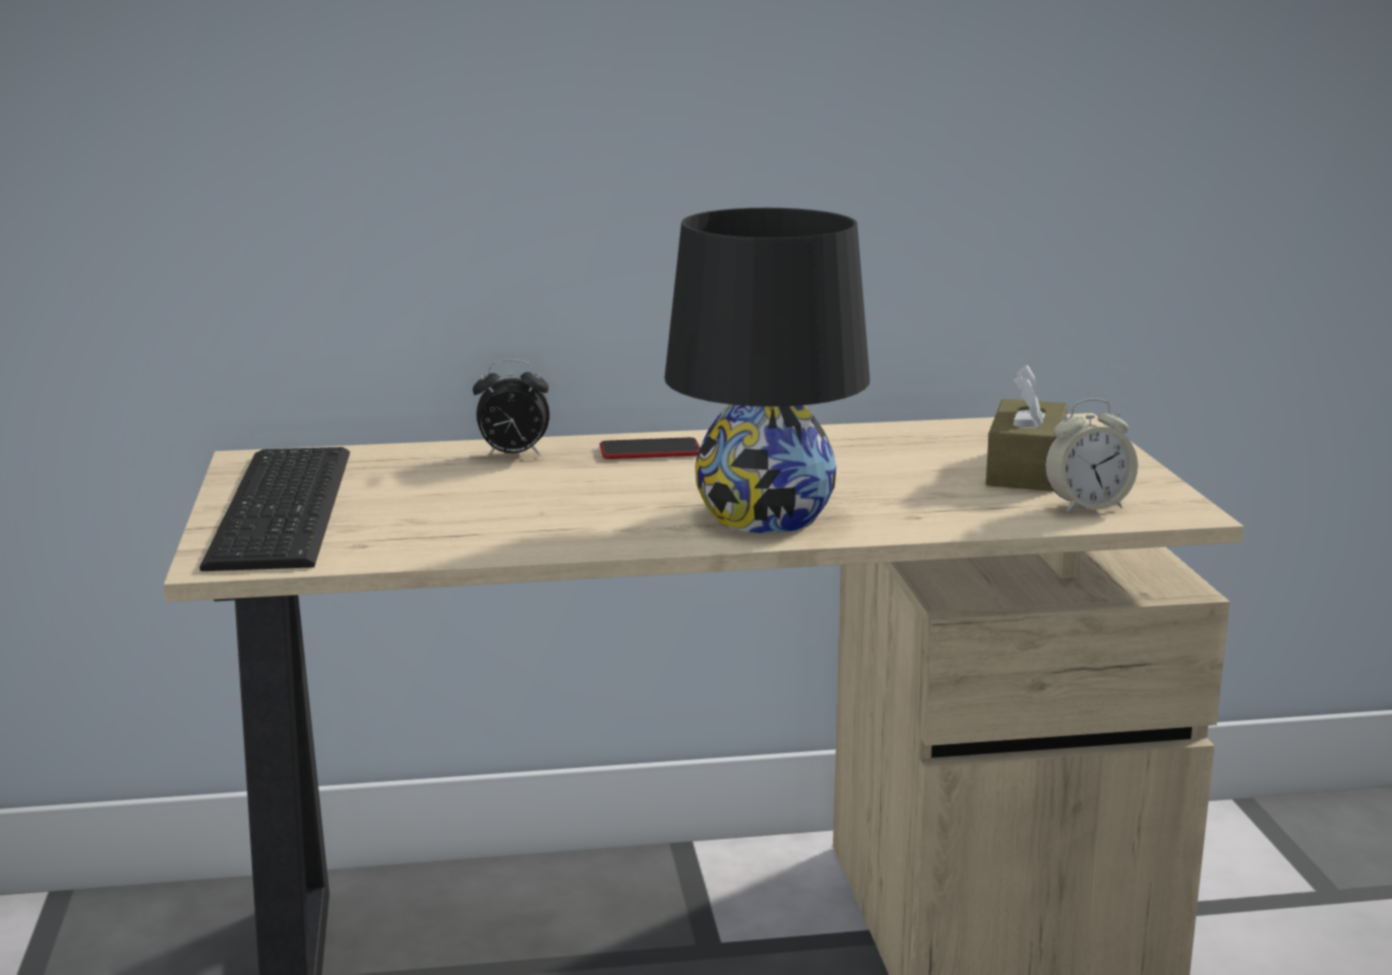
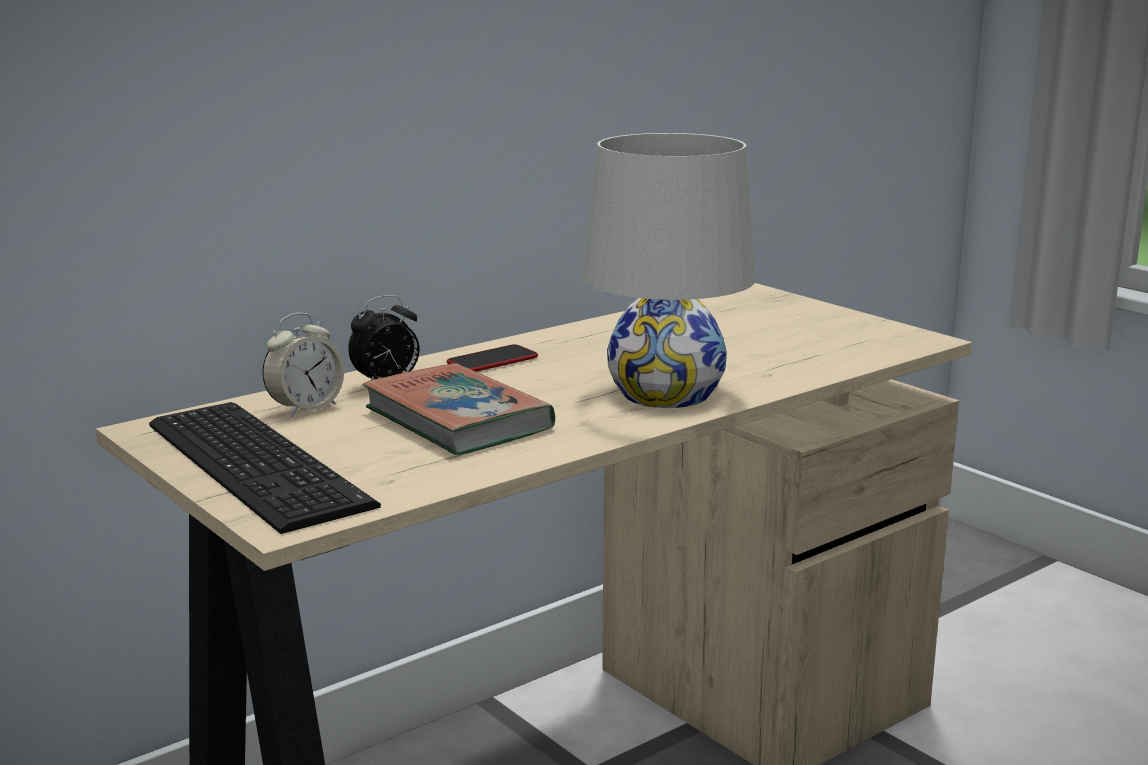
camera: 30 degrees left, 0 degrees up
black table lamp [665,208,870,533] -> white table lamp [582,133,756,408]
brown tissue box [986,365,1067,491] -> none
alarm clock [1044,398,1138,513] -> alarm clock moved to [262,313,344,417]
none -> book [363,363,555,455]

